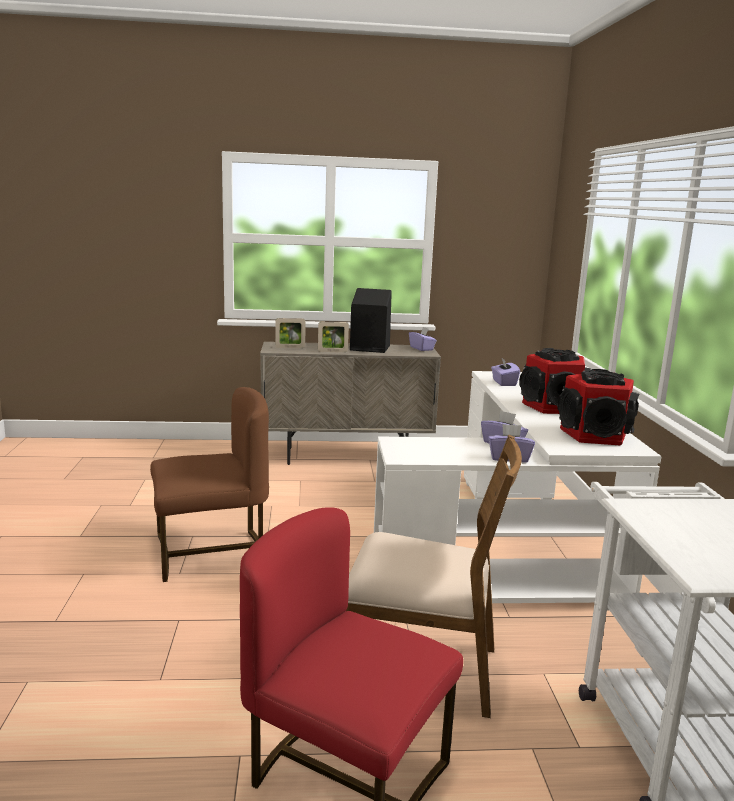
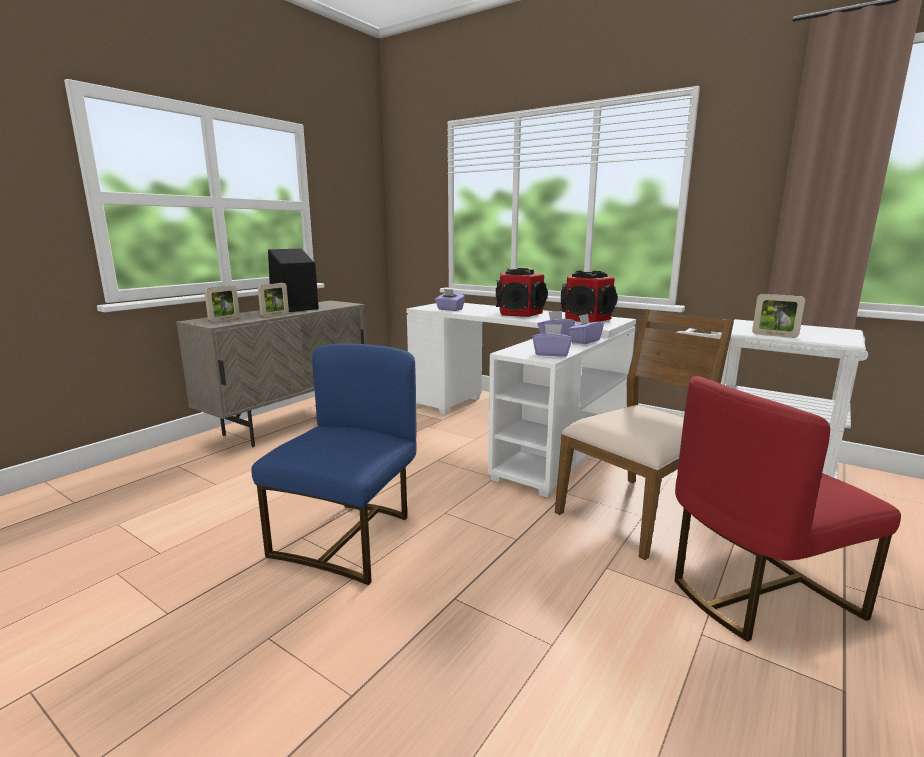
camera: 50 degrees left, 0 degrees up
brown chair [150,387,269,582] -> blue chair [251,344,417,585]
purple tissue box [409,327,437,351] -> purple tissue box moved to [532,324,572,357]
none -> picture frame [752,294,805,338]

